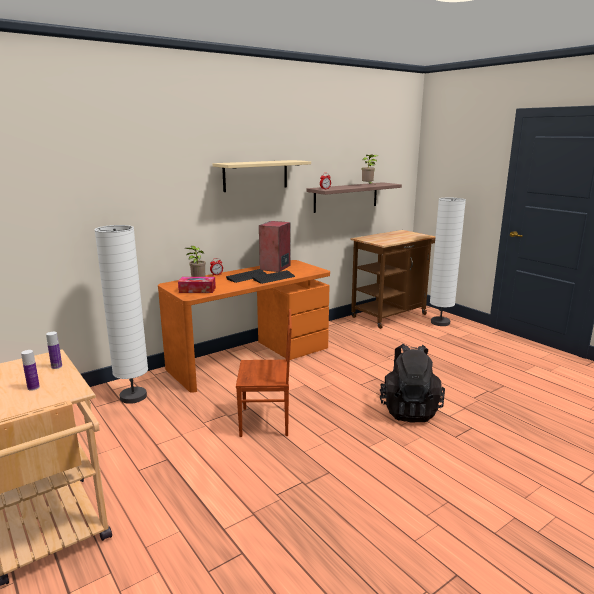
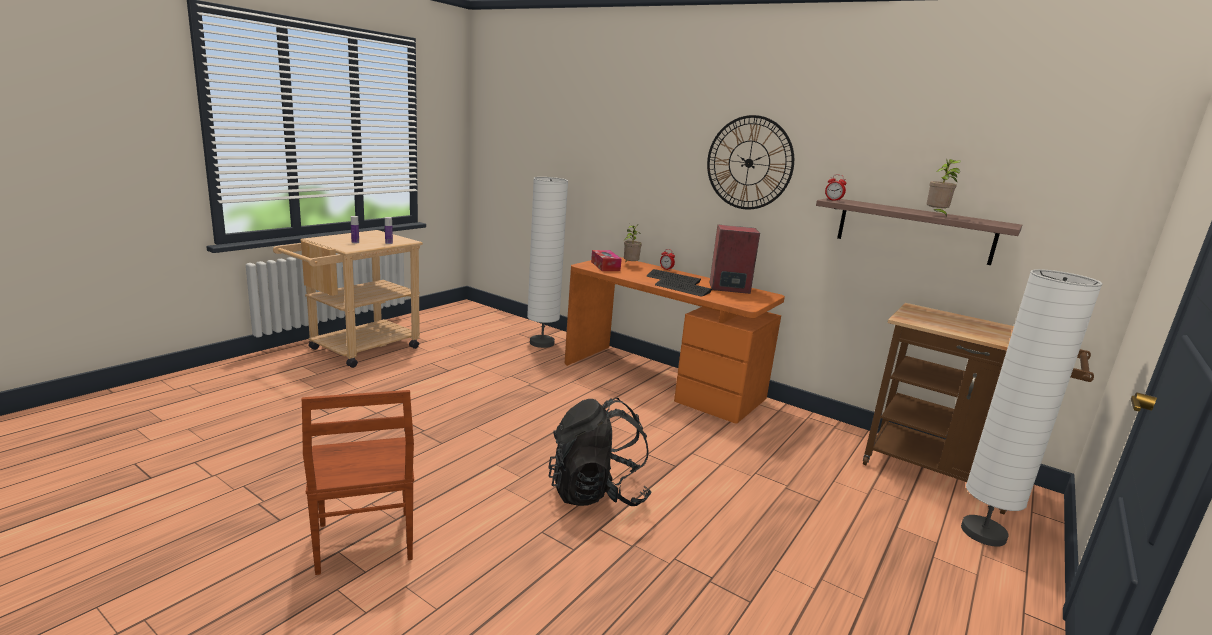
camera: 70 degrees right, 0 degrees up
beige shelf [213,160,311,192] -> wall clock [707,115,794,210]
brown chair [236,309,292,437] -> brown chair moved to [301,390,414,575]

